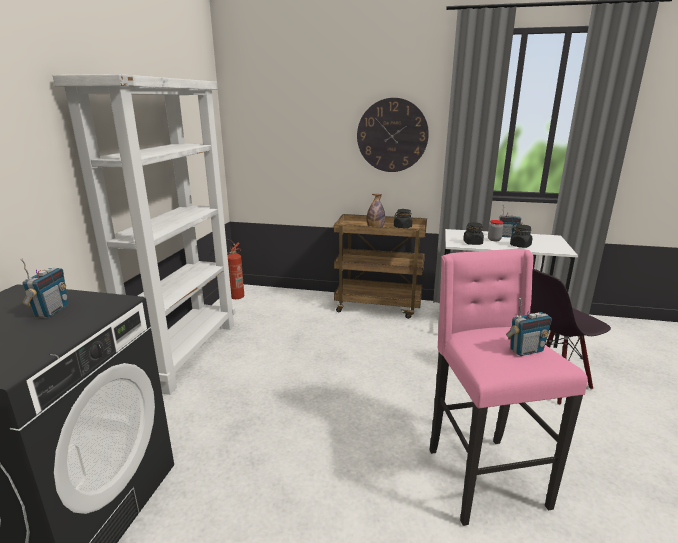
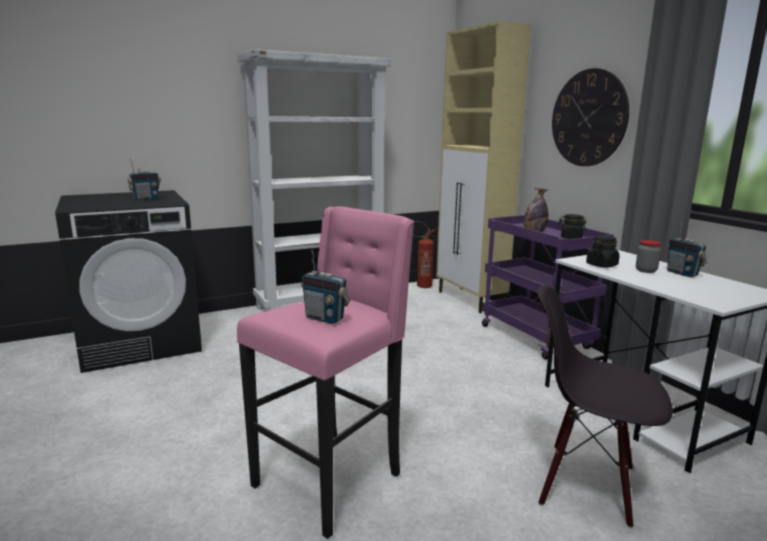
camera: 50 degrees right, 5 degrees down
brown cart [334,214,427,319] -> purple cart [482,215,614,360]
black jar [510,225,532,248] -> none
none -> beige cabinet [436,21,531,313]

